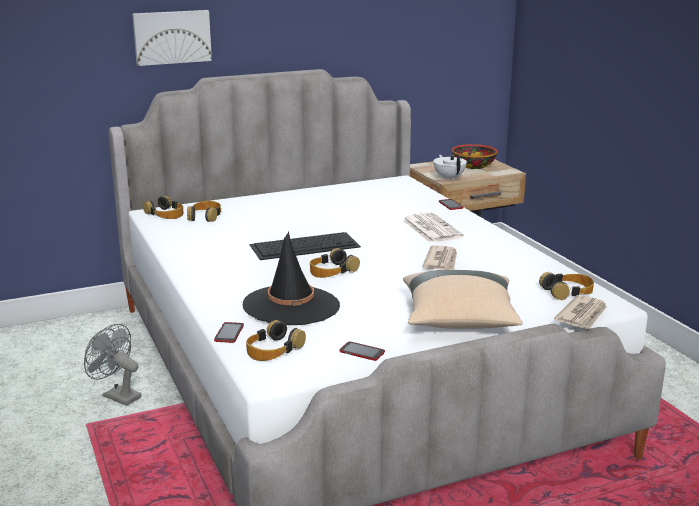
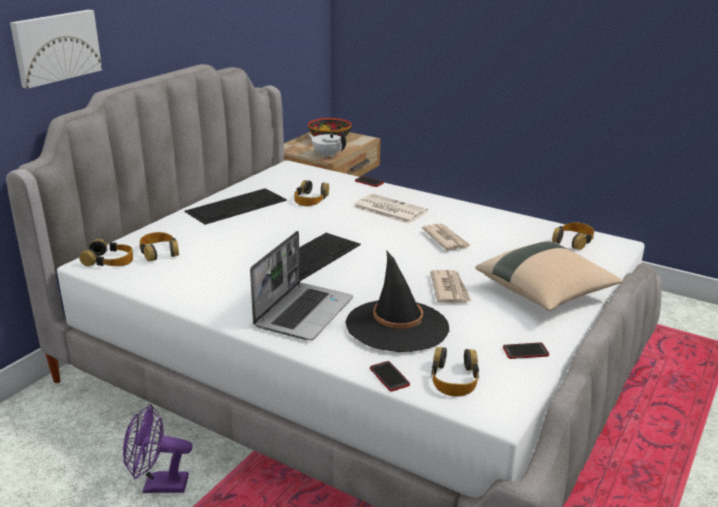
camera: 35 degrees left, 5 degrees up
grey fan [84,324,141,406] -> purple fan [123,404,193,493]
headphones [310,248,360,278] -> headphones moved to [294,180,329,206]
newspaper [554,295,607,328] -> newspaper moved to [430,270,472,303]
none -> keyboard [184,188,287,225]
none -> laptop [250,231,353,340]

